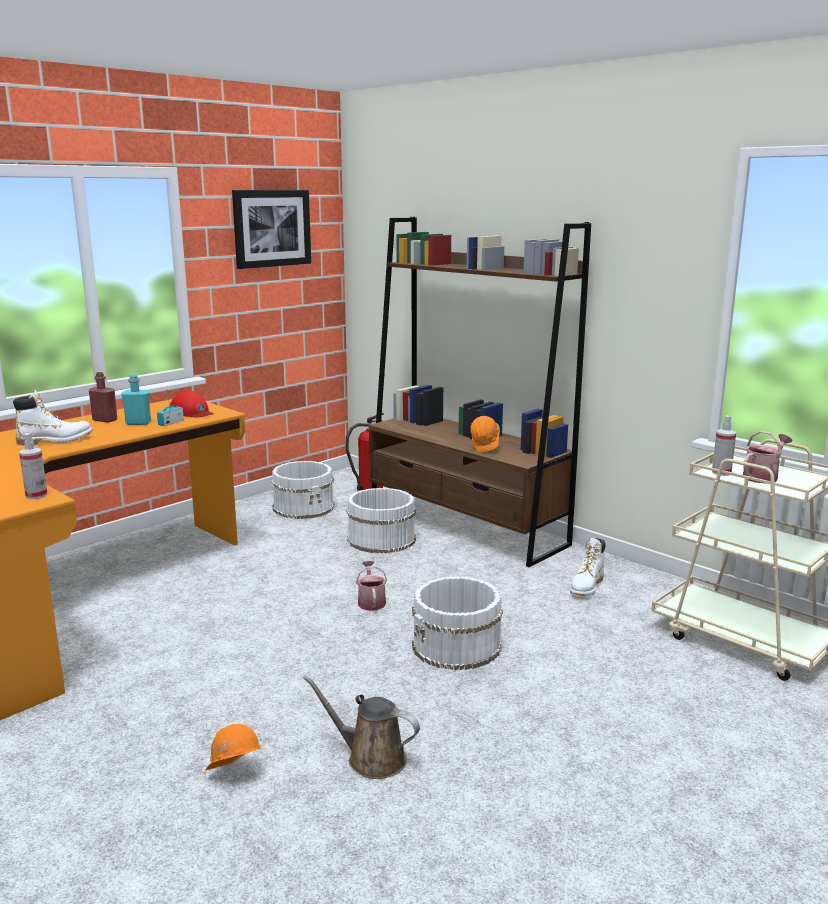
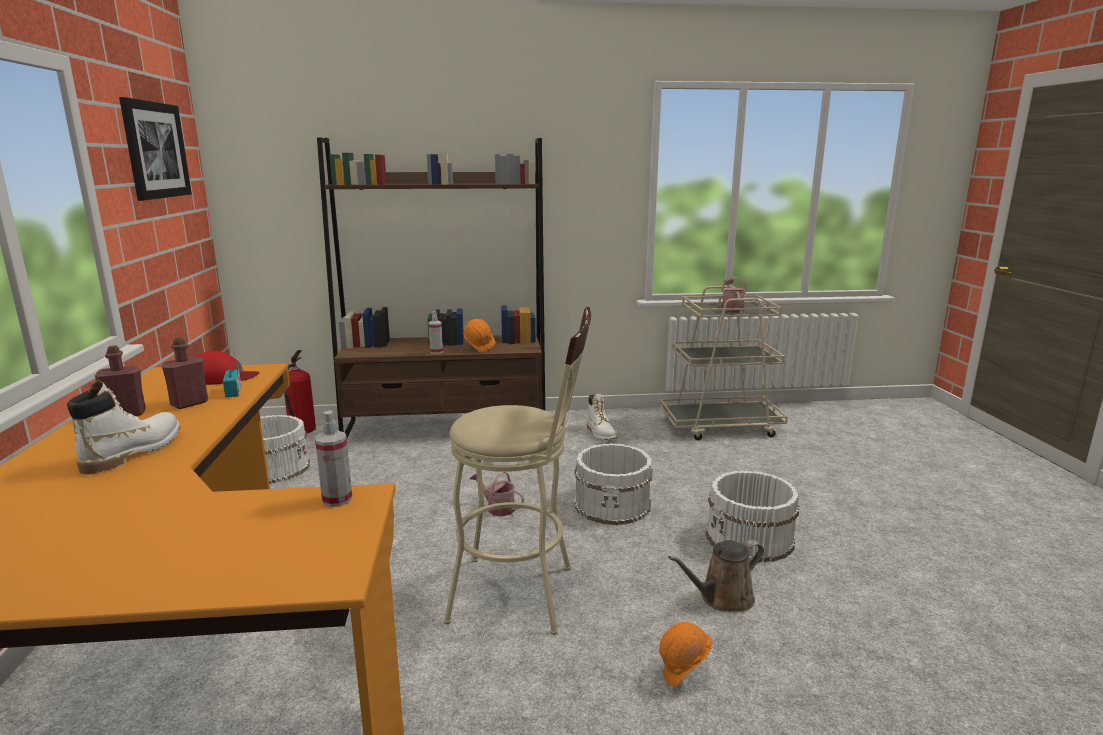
camera: 50 degrees left, 0 degrees up
turquoise bottle [121,374,151,425] -> red bottle [162,337,208,409]
white bucket [347,488,416,553] -> white bucket moved to [705,471,799,563]
spray bottle [712,416,736,476] -> spray bottle moved to [428,311,443,354]
none -> beige stool [444,307,591,635]

